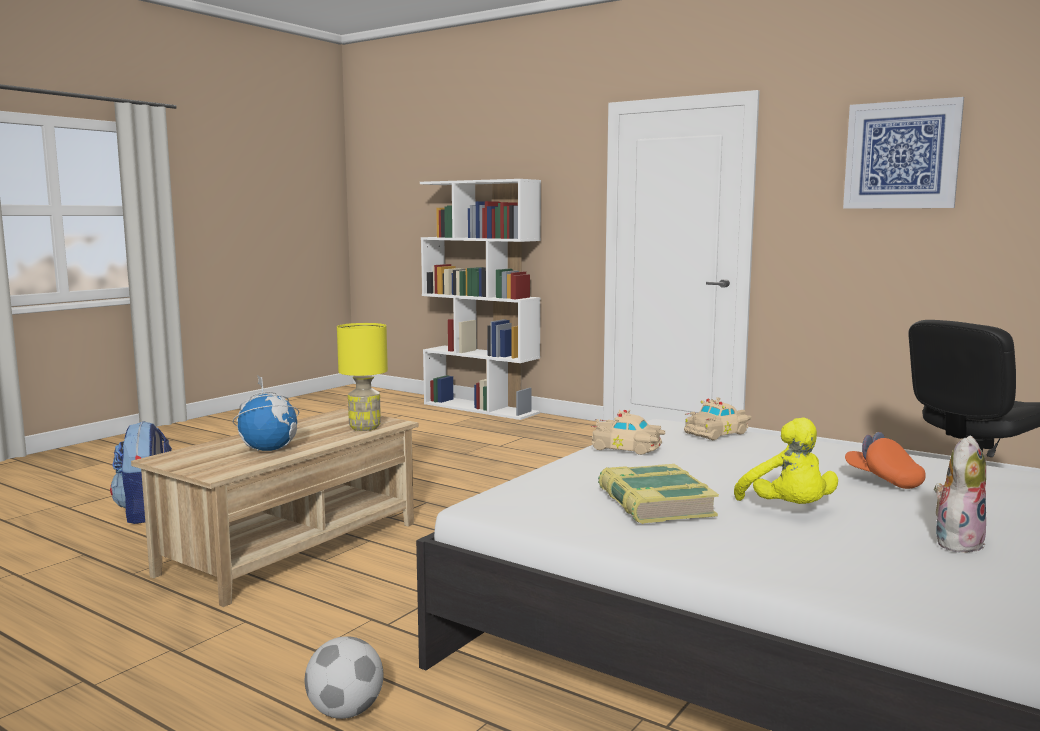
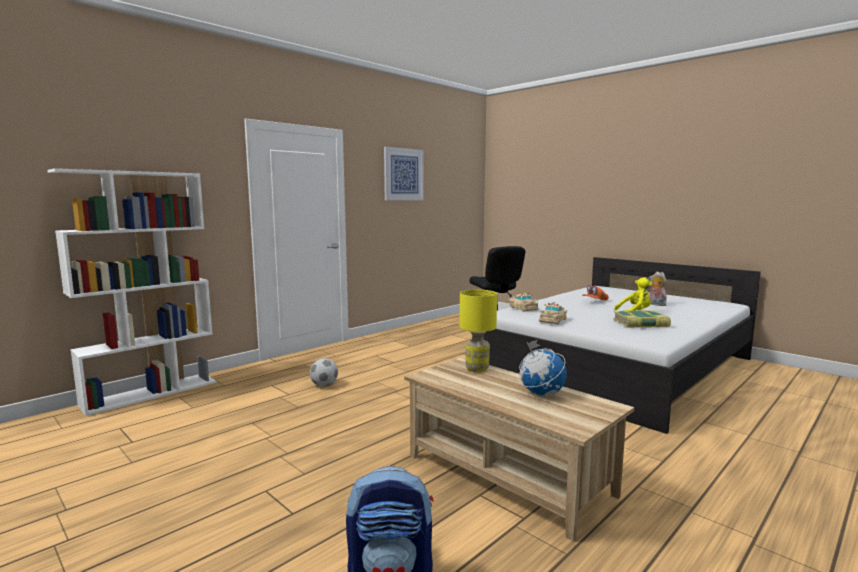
camera: 80 degrees left, 0 degrees up
football [305,636,384,719] -> football moved to [310,358,338,387]

